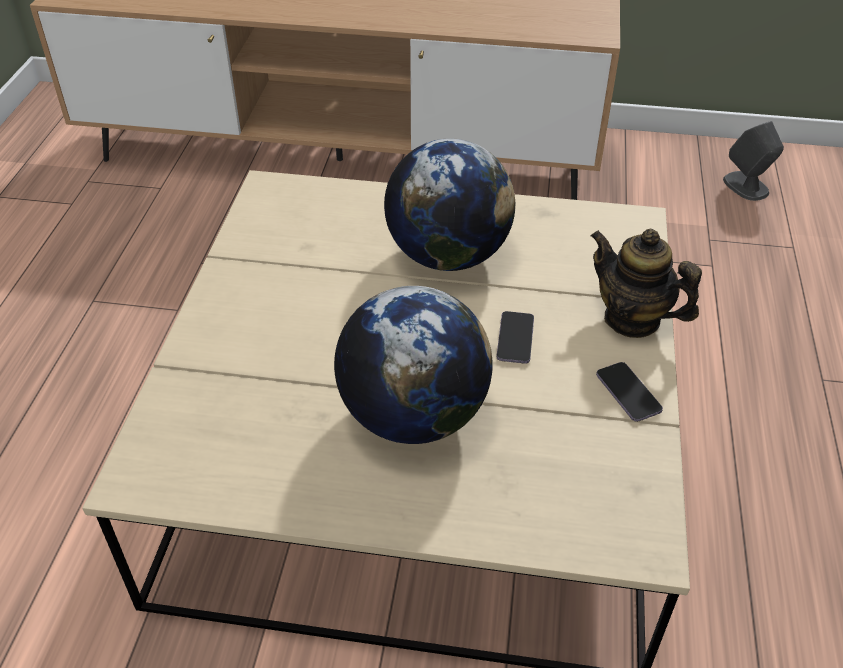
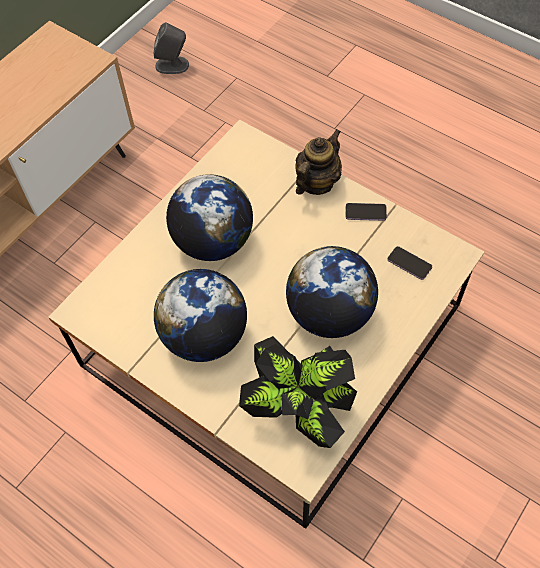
camera: 60 degrees left, 15 degrees up
phone [496,311,534,364] -> phone moved to [387,246,432,280]
teapot [591,229,702,338] -> teapot turned 150 degrees clockwise [295,129,342,195]
none -> globe [154,269,247,362]
none -> potted plant [239,336,357,448]

